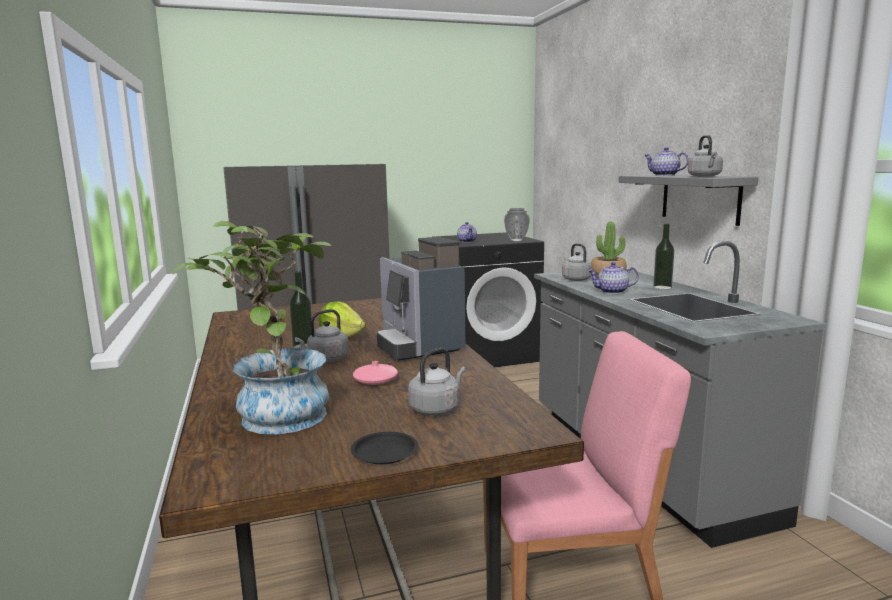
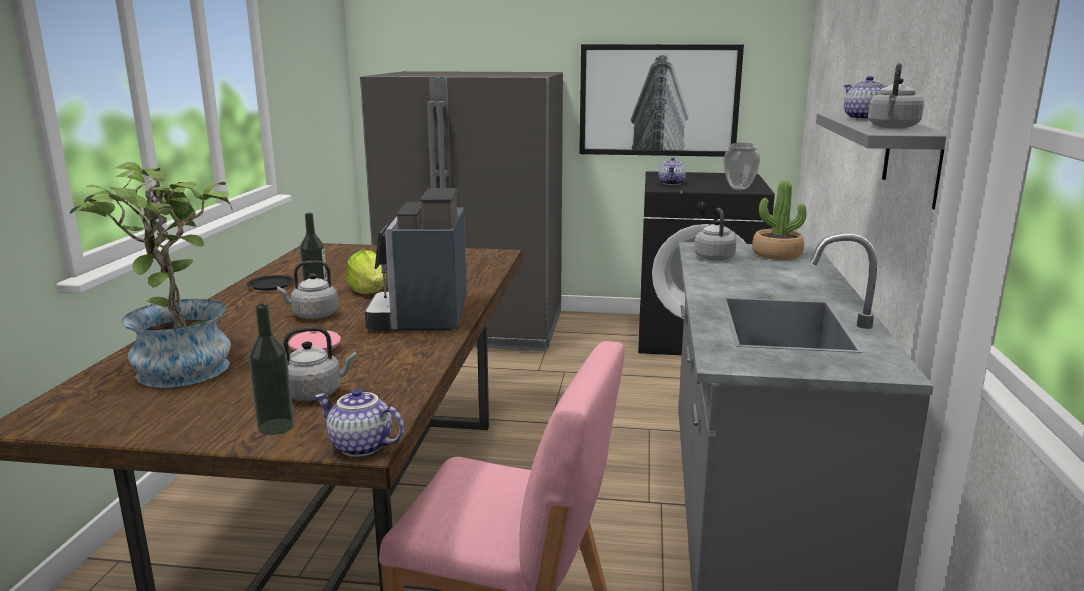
camera: 25 degrees right, 5 degrees up
black plate [351,432,418,464] -> black plate moved to [247,275,294,291]
teapot [588,262,639,294] -> teapot moved to [315,388,404,457]
bottle [653,224,674,289] -> bottle moved to [248,303,294,435]
none -> picture [579,44,744,157]

